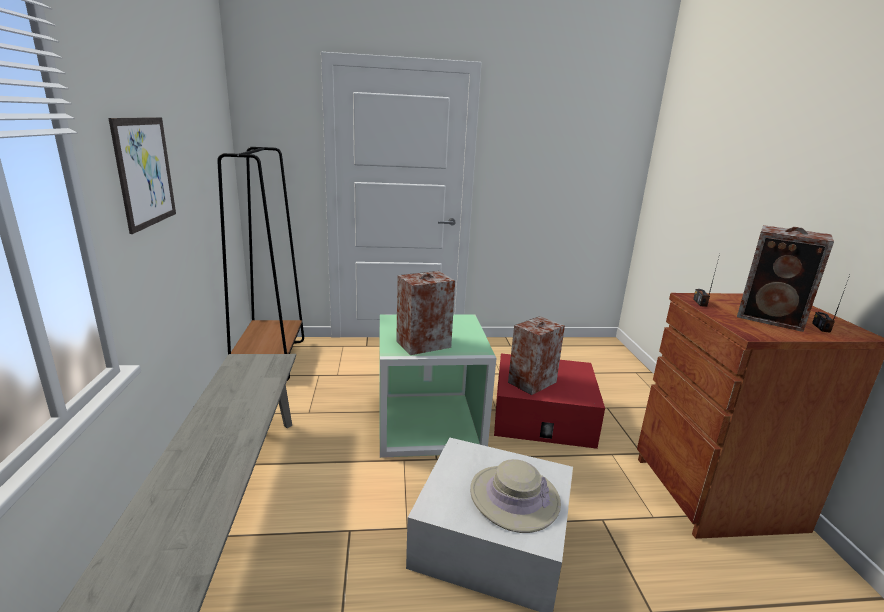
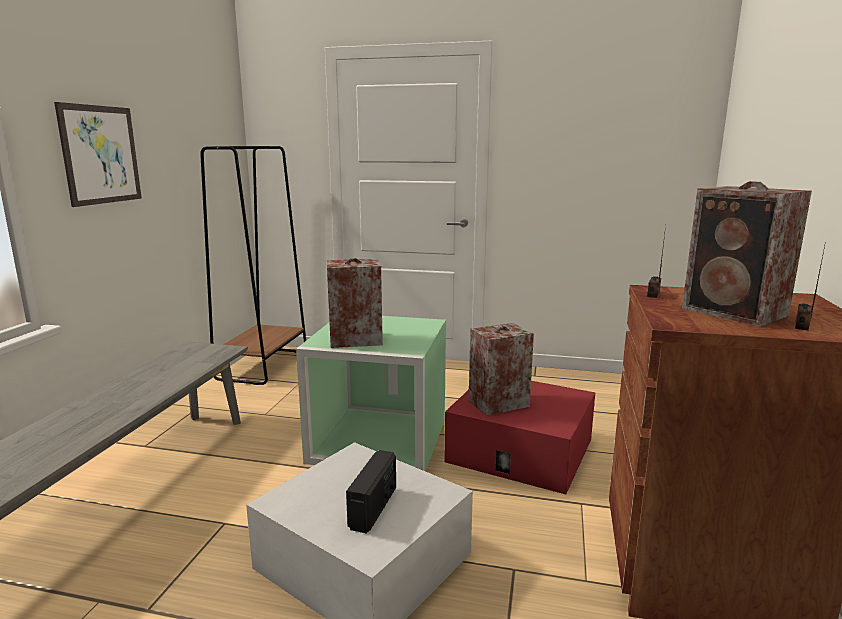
camera: 20 degrees right, 5 degrees down
beige hat [470,459,561,533] -> radio [346,450,396,533]

